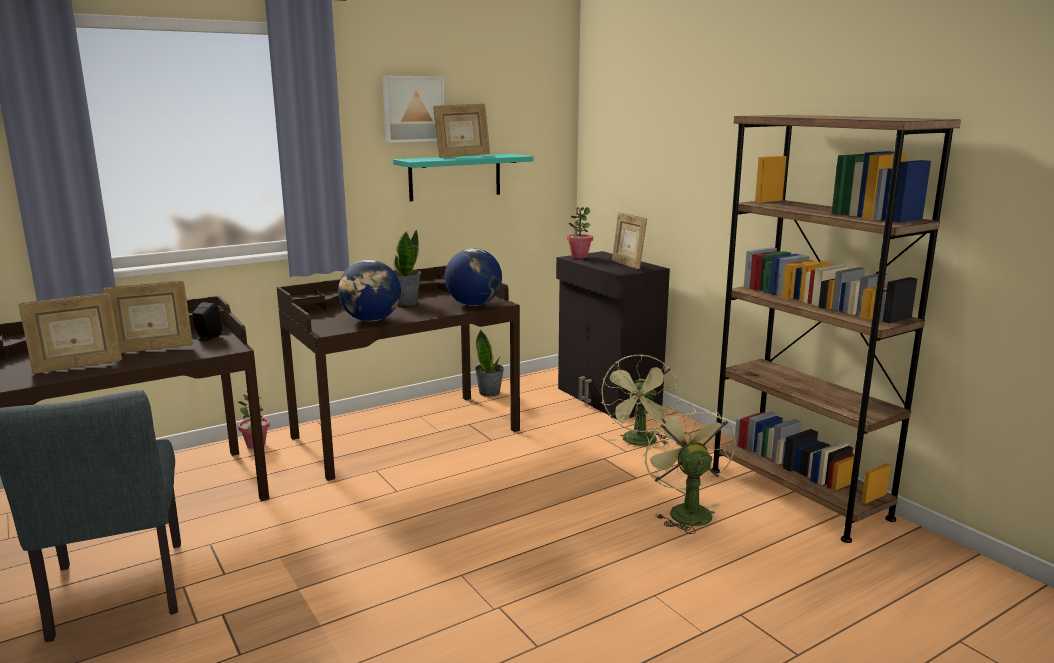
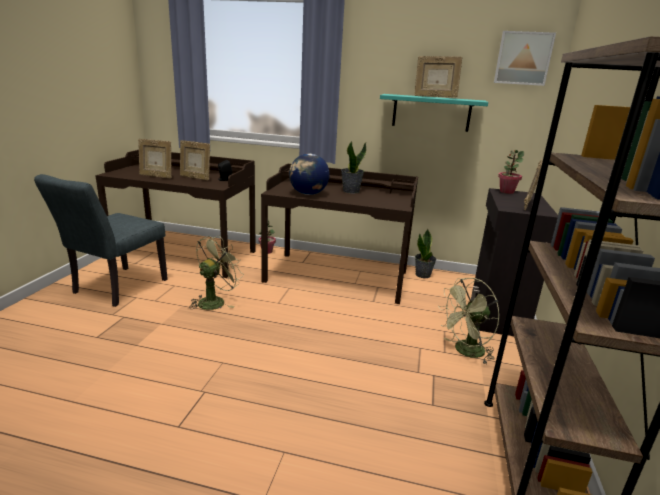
camera: 45 degrees right, 5 degrees up
picture [382,76,445,143] -> picture moved to [494,31,556,86]
globe [445,248,502,306] -> none
green fan [643,404,736,534] -> green fan moved to [189,235,244,310]

